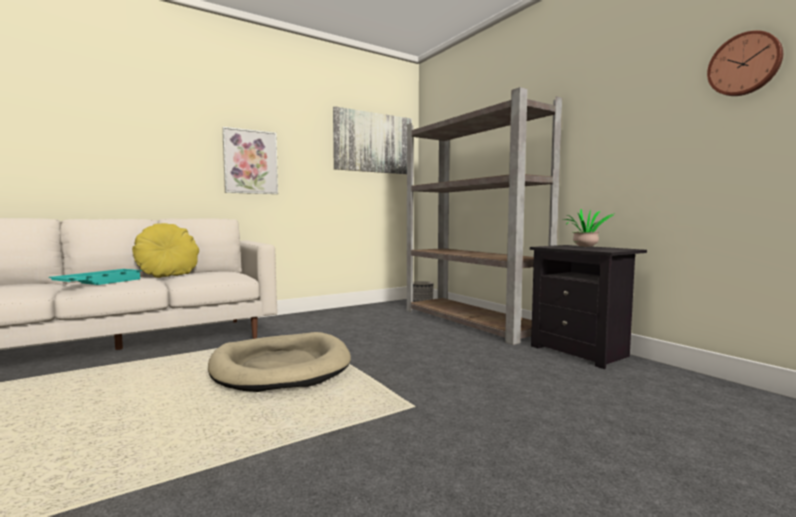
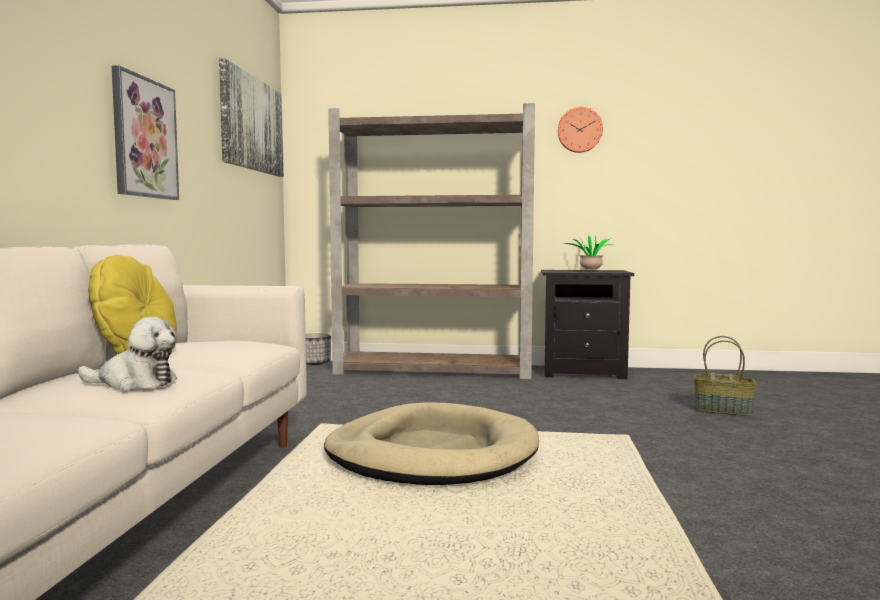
camera: 50 degrees left, 0 degrees up
turquoise tray [49,269,142,285] -> plush toy [78,317,177,390]
wall clock [707,30,783,96] -> wall clock moved to [557,107,603,153]
none -> basket [693,336,757,416]

